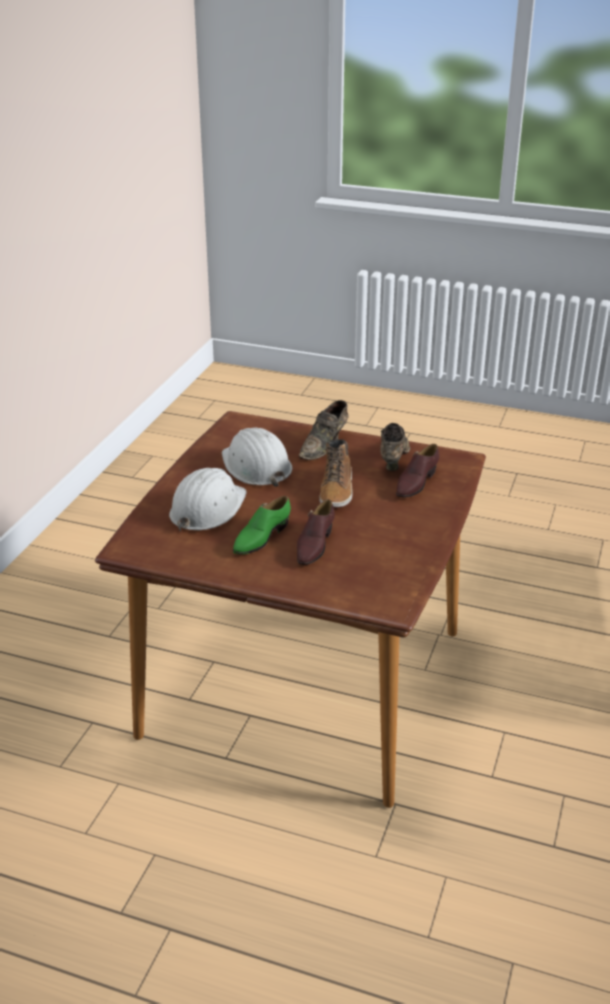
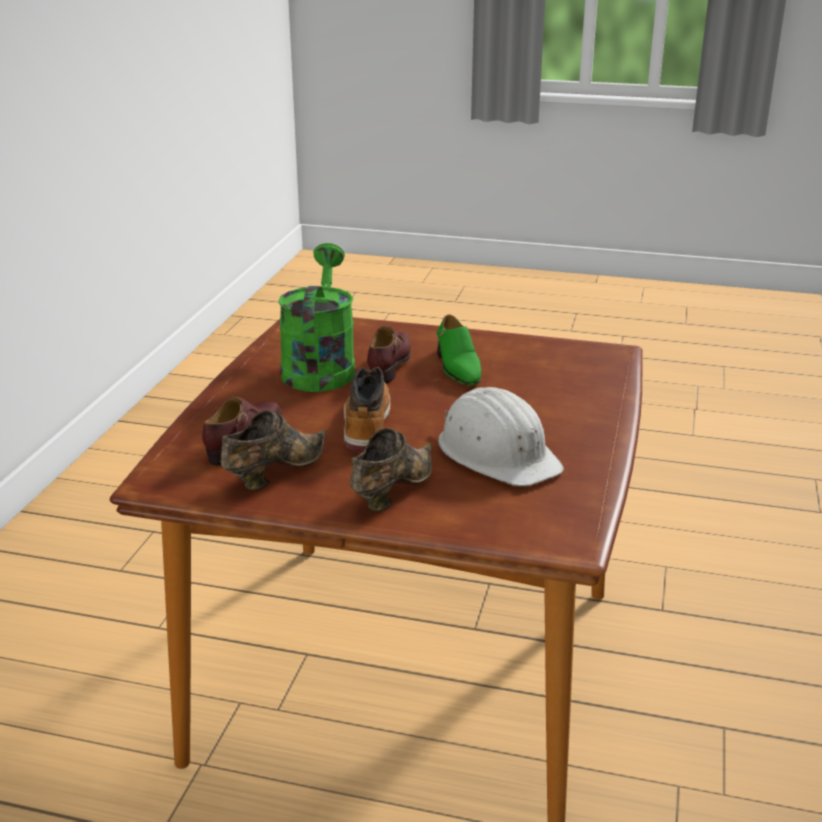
camera: 175 degrees right, 5 degrees down
white hard hat [169,468,247,532] -> none
green shoe [233,496,291,554] -> green shoe turned 135 degrees clockwise [436,315,481,385]
brown shoe [380,423,410,471] -> brown shoe turned 150 degrees counterclockwise [221,410,327,490]
none -> green watering can [278,243,355,392]

